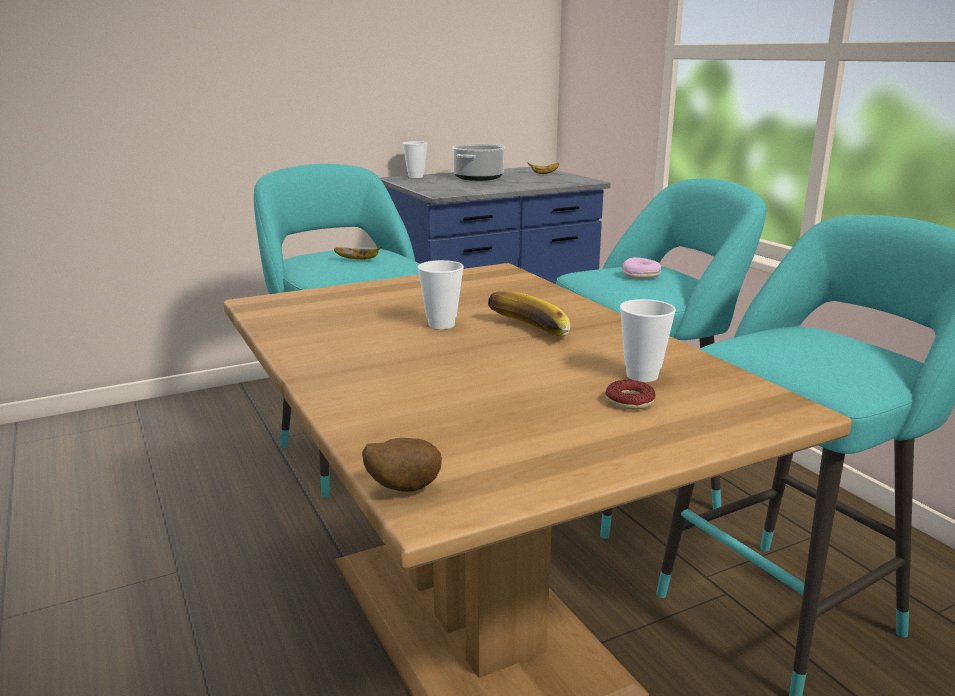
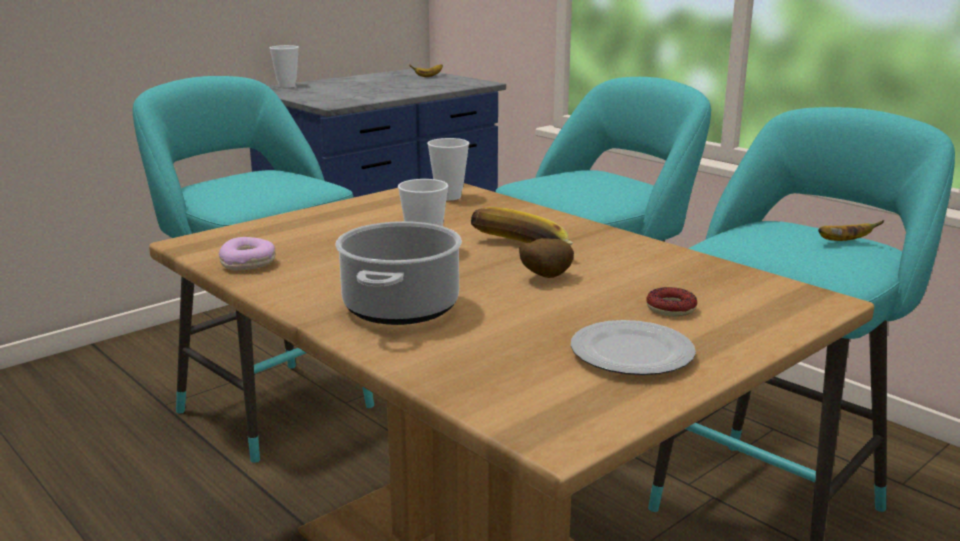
camera: 15 degrees left, 0 degrees up
banana [334,246,382,260] -> banana moved to [818,220,884,241]
potato [362,438,442,492] -> potato moved to [519,238,574,278]
cooking pot [452,144,505,181] -> cooking pot moved to [335,221,462,325]
cup [620,299,676,382] -> cup moved to [427,138,469,200]
donut [622,257,661,279] -> donut moved to [219,237,275,271]
none -> plate [571,320,696,375]

